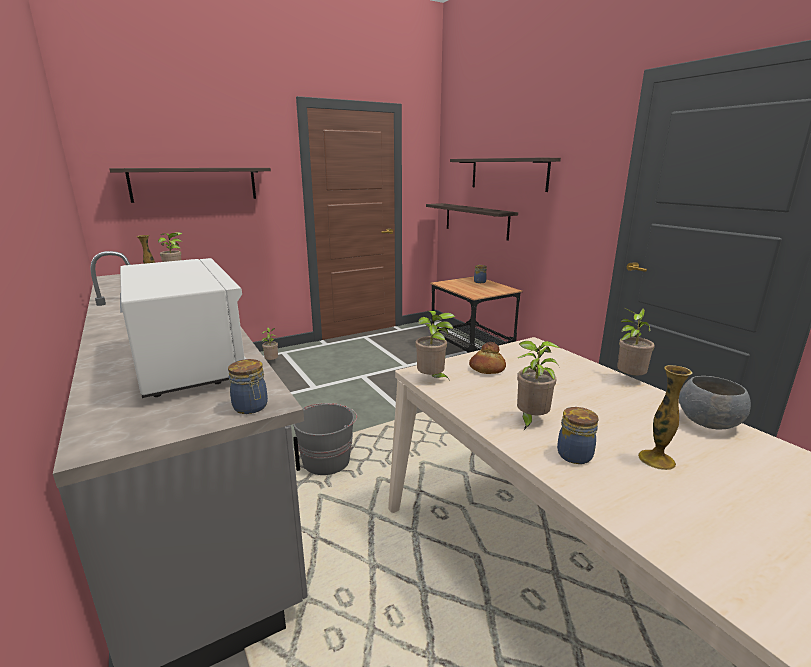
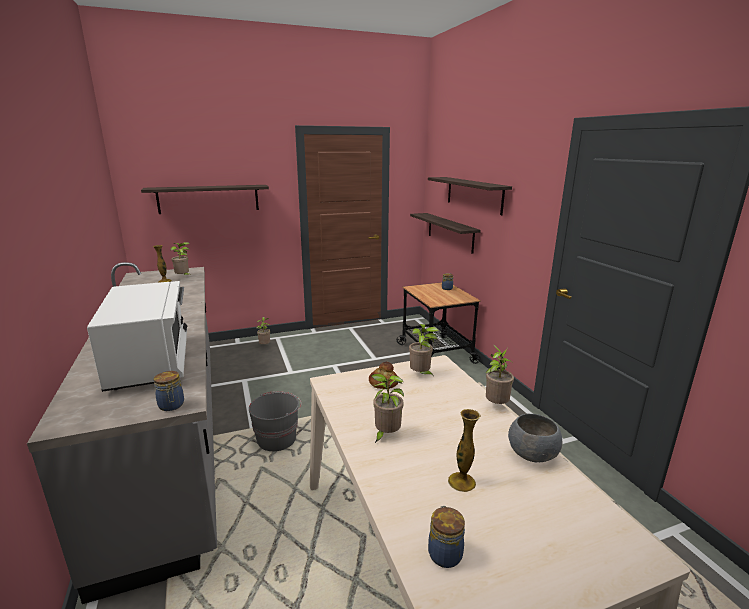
camera: 10 degrees right, 0 degrees up
potted plant [415,311,455,379] -> potted plant moved to [409,324,439,377]
jar [557,407,599,464] -> jar moved to [428,506,465,568]

